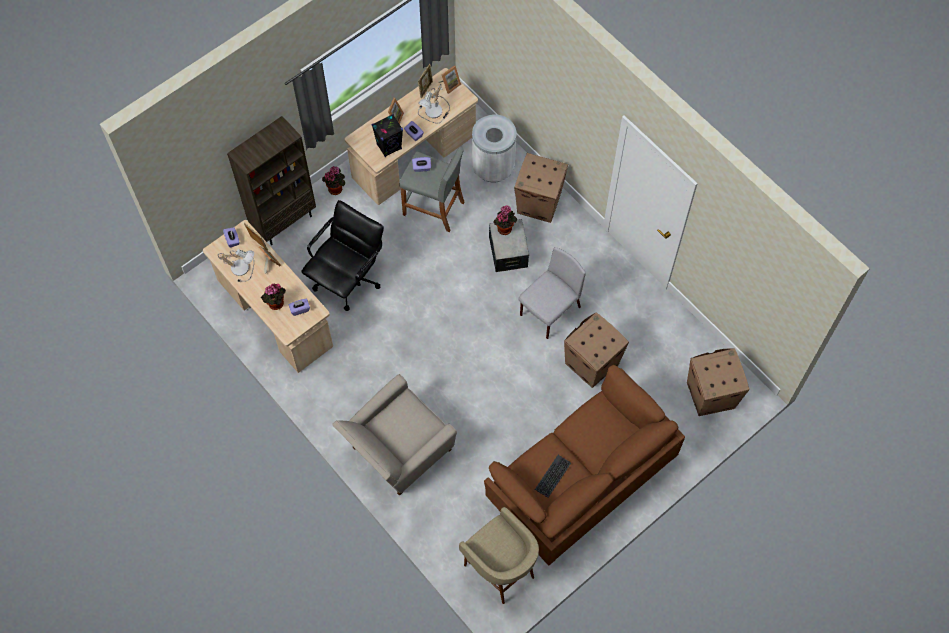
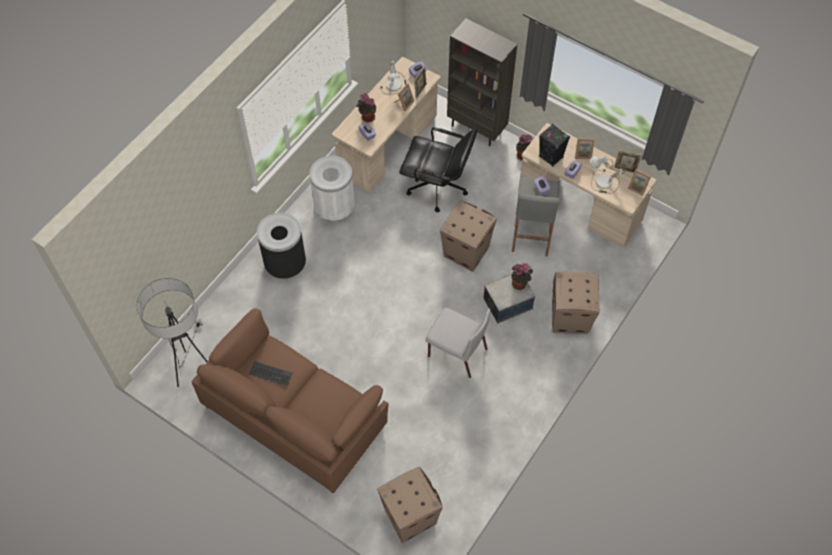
camera: 75 degrees right, 5 degrees down
beige armchair [332,374,457,496] -> black trash can [257,213,306,279]
beige stool [459,507,539,604] -> floor lamp [137,278,208,387]
white trash can [472,114,516,183] -> white trash can moved to [310,156,355,222]
cardboard box [564,312,629,388] -> cardboard box moved to [440,200,497,272]

